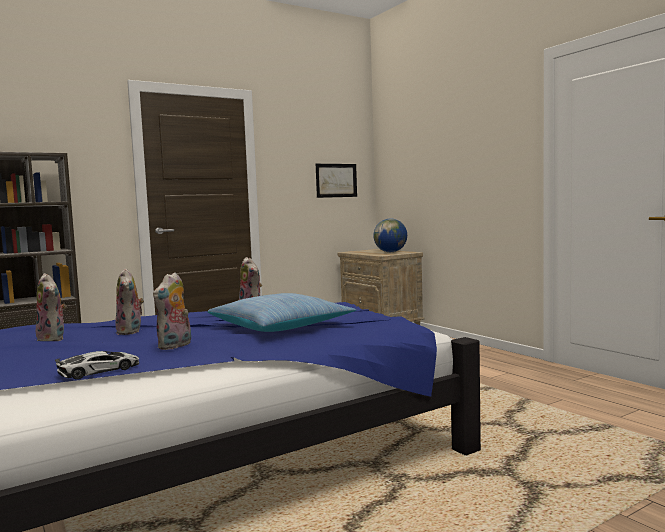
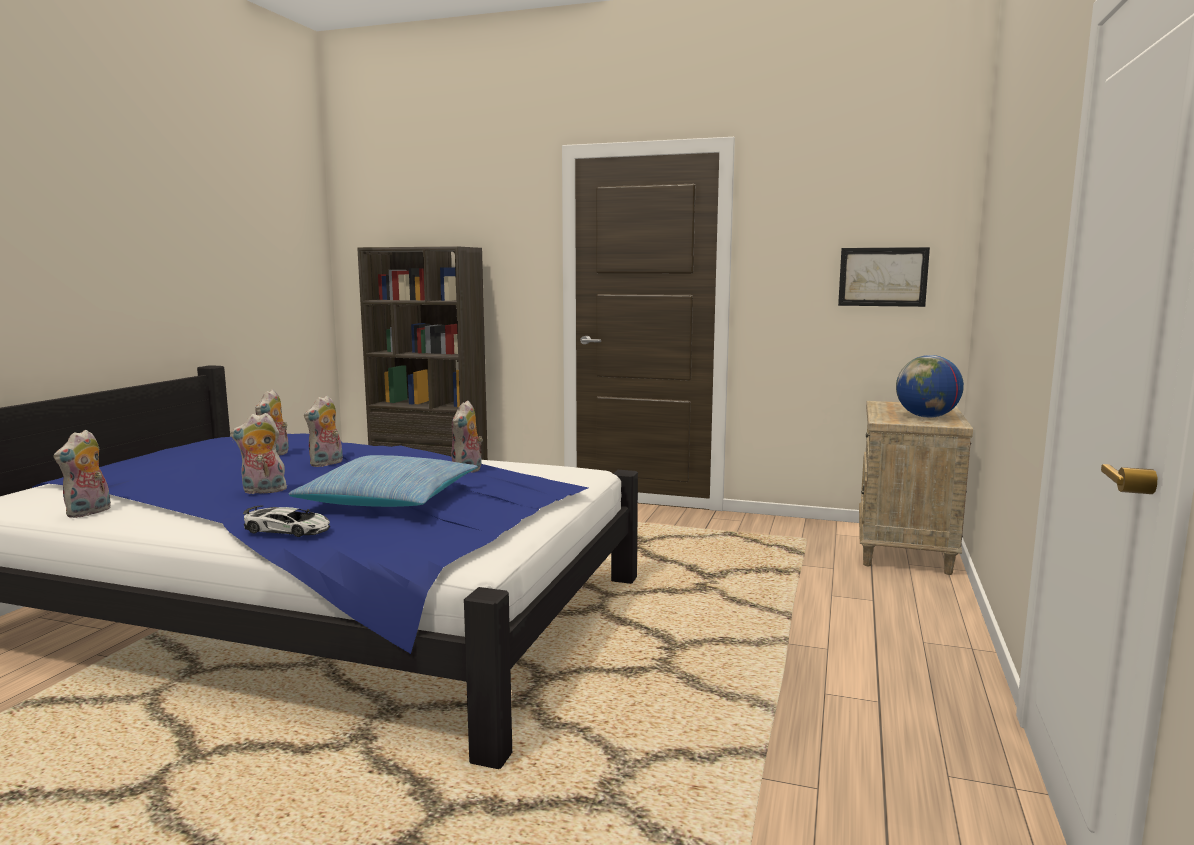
camera: 50 degrees right, 5 degrees up
toy car [55,351,139,380] -> toy car moved to [243,506,330,537]
none -> plush toy [53,430,111,518]

